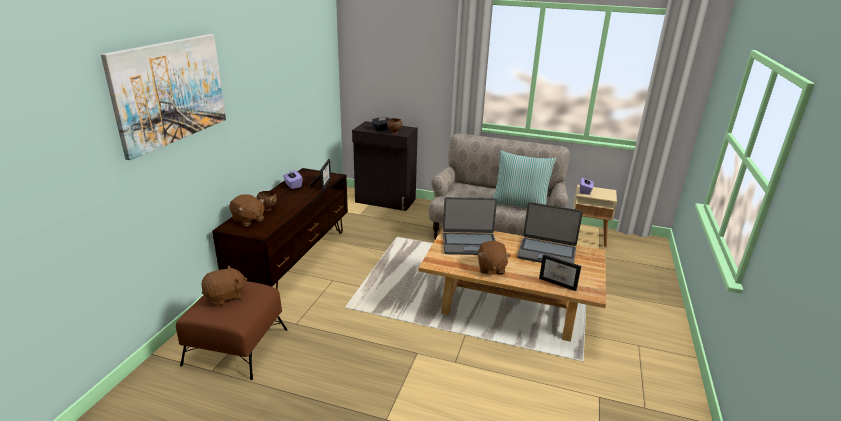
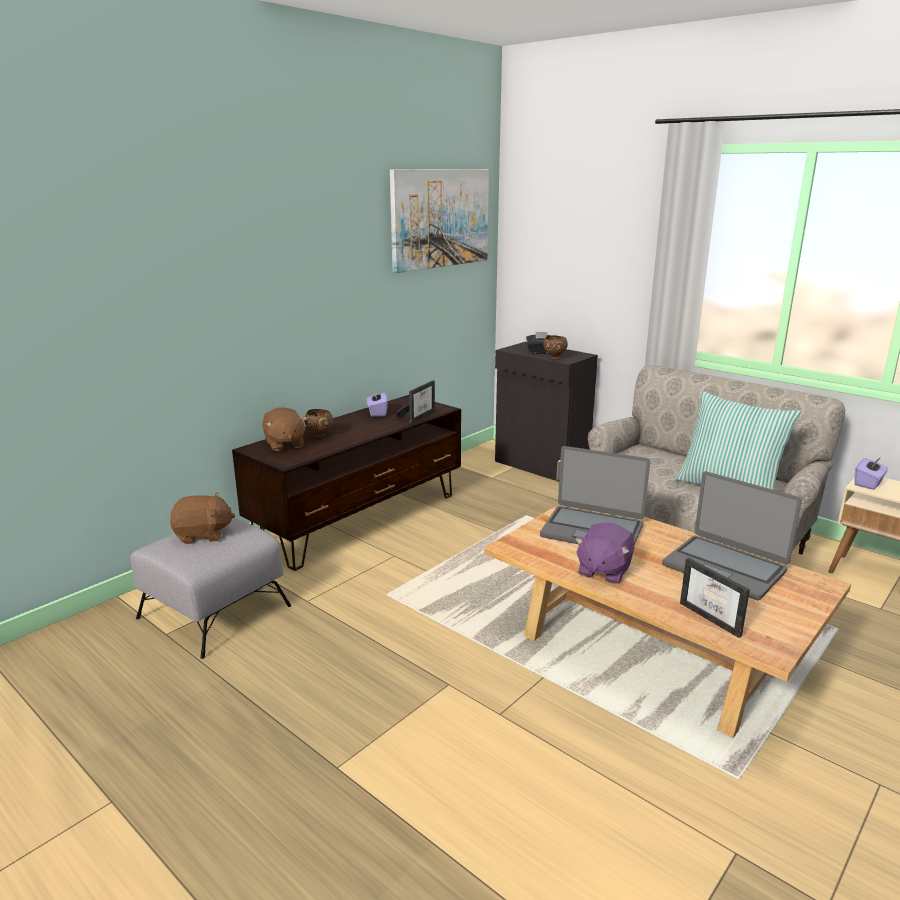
camera: 25 degrees right, 5 degrees down
picture [101,34,226,160] -> picture moved to [390,169,489,273]
brown ottoman [176,281,288,380] -> grey ottoman [130,518,291,659]
brown plush toy [478,241,510,275] -> purple plush toy [575,523,635,584]

